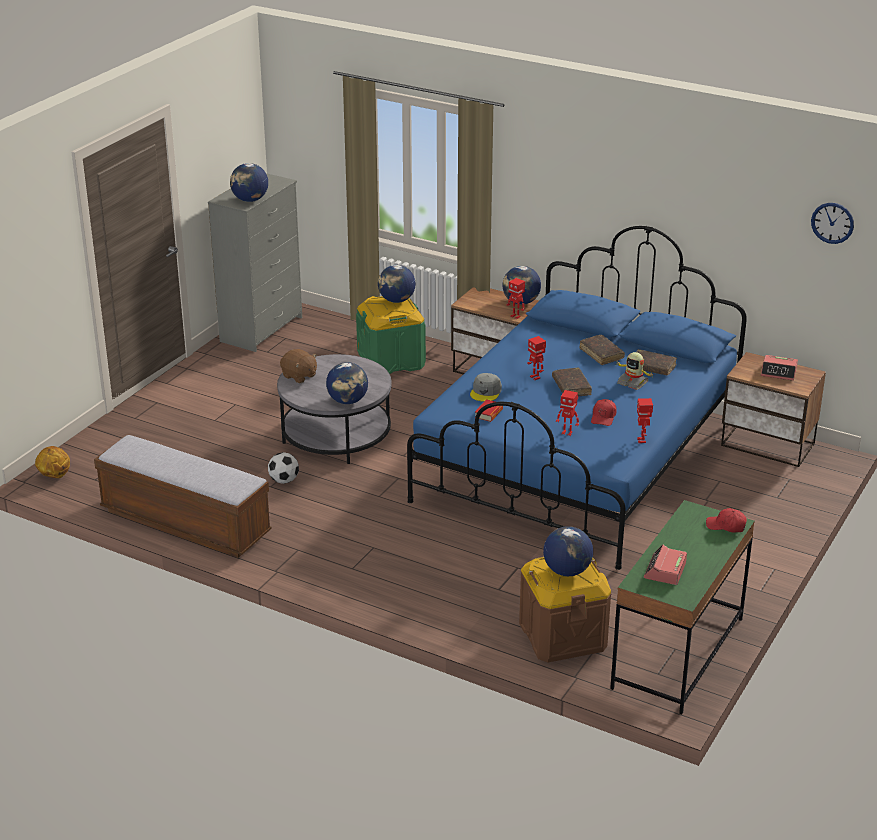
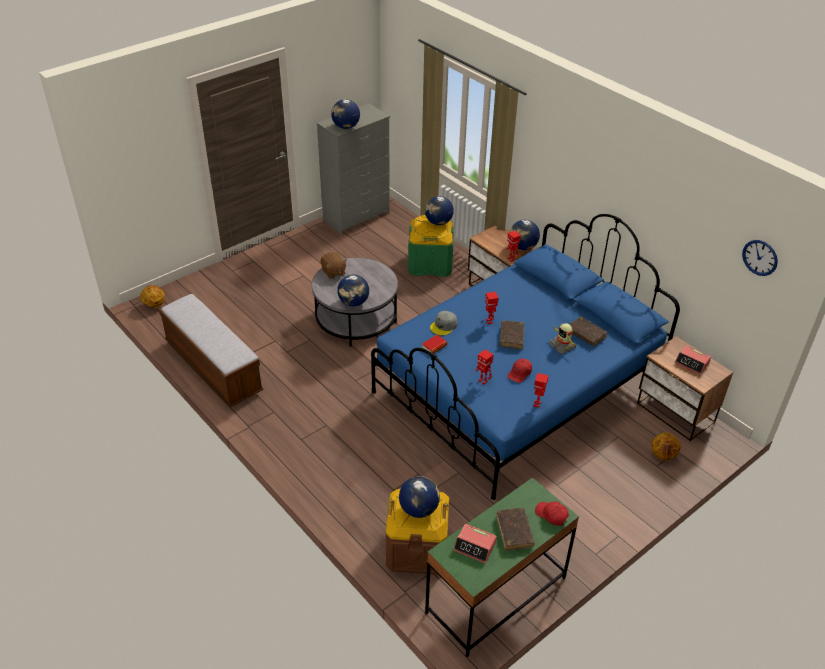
camera: 20 degrees right, 10 degrees up
football [268,452,299,484] -> none
brown book [579,335,625,365] -> brown book moved to [496,508,535,551]
alarm clock [644,545,687,585] -> alarm clock turned 105 degrees counterclockwise [453,524,497,563]
none -> basketball [651,432,681,461]

